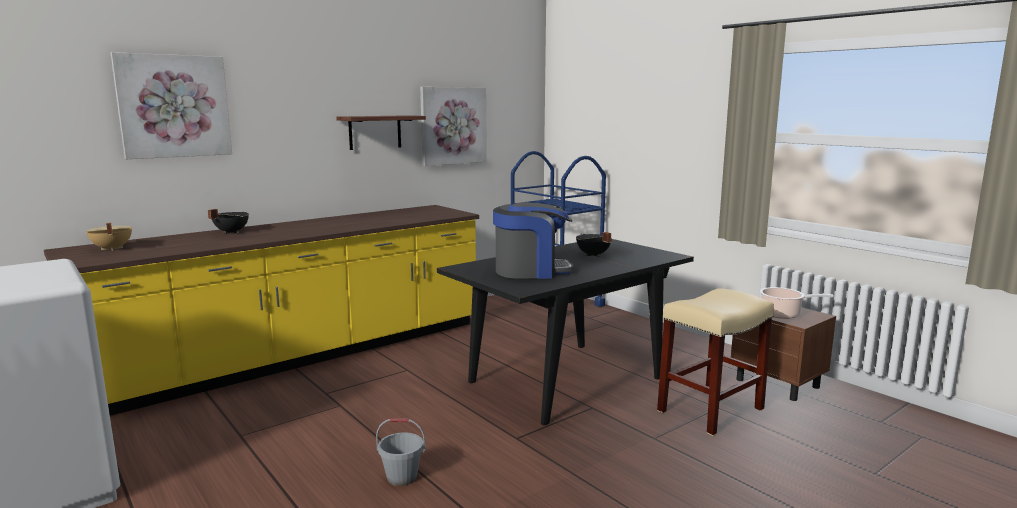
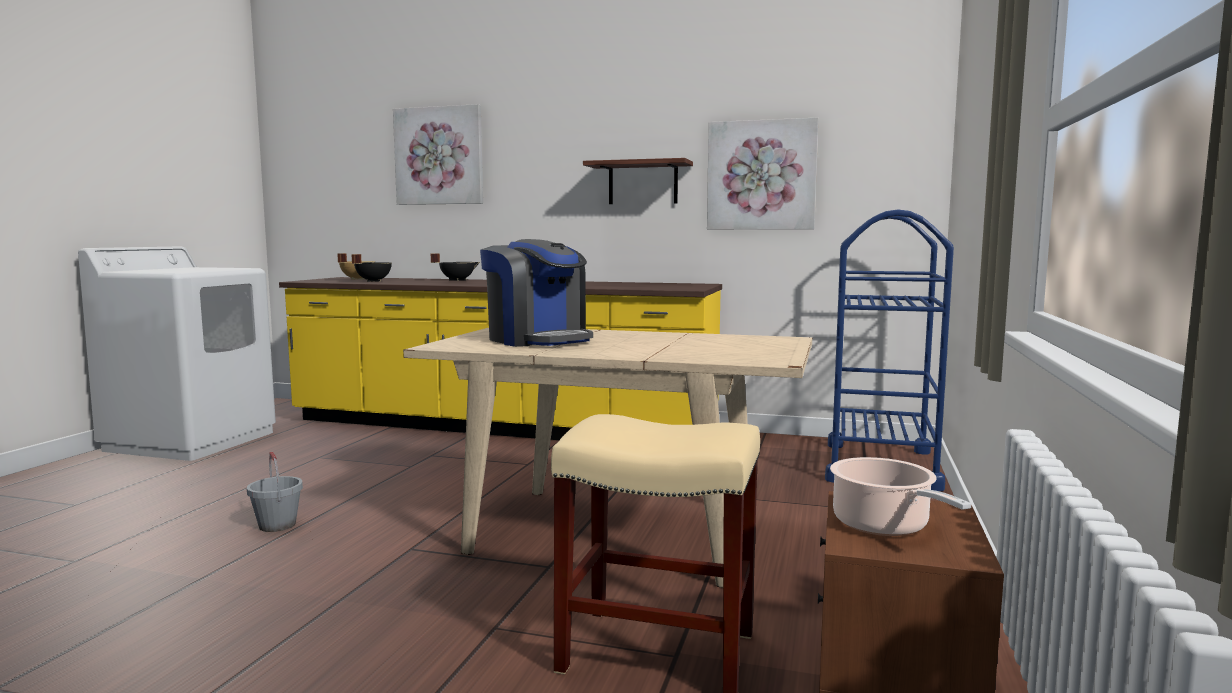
camera: 55 degrees right, 5 degrees down
black dining table [437,239,694,425] -> beige dining table [403,328,812,588]
black cooking pot [576,232,612,257] -> black cooking pot moved to [351,254,392,282]

